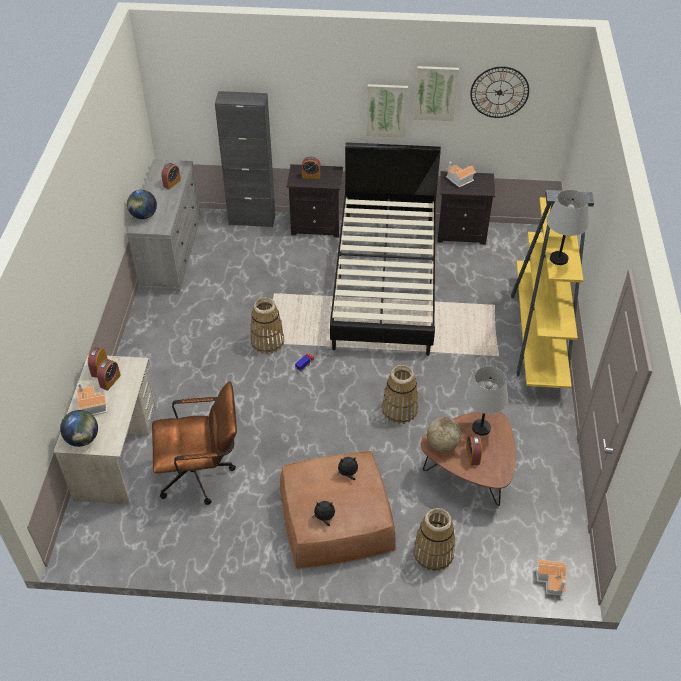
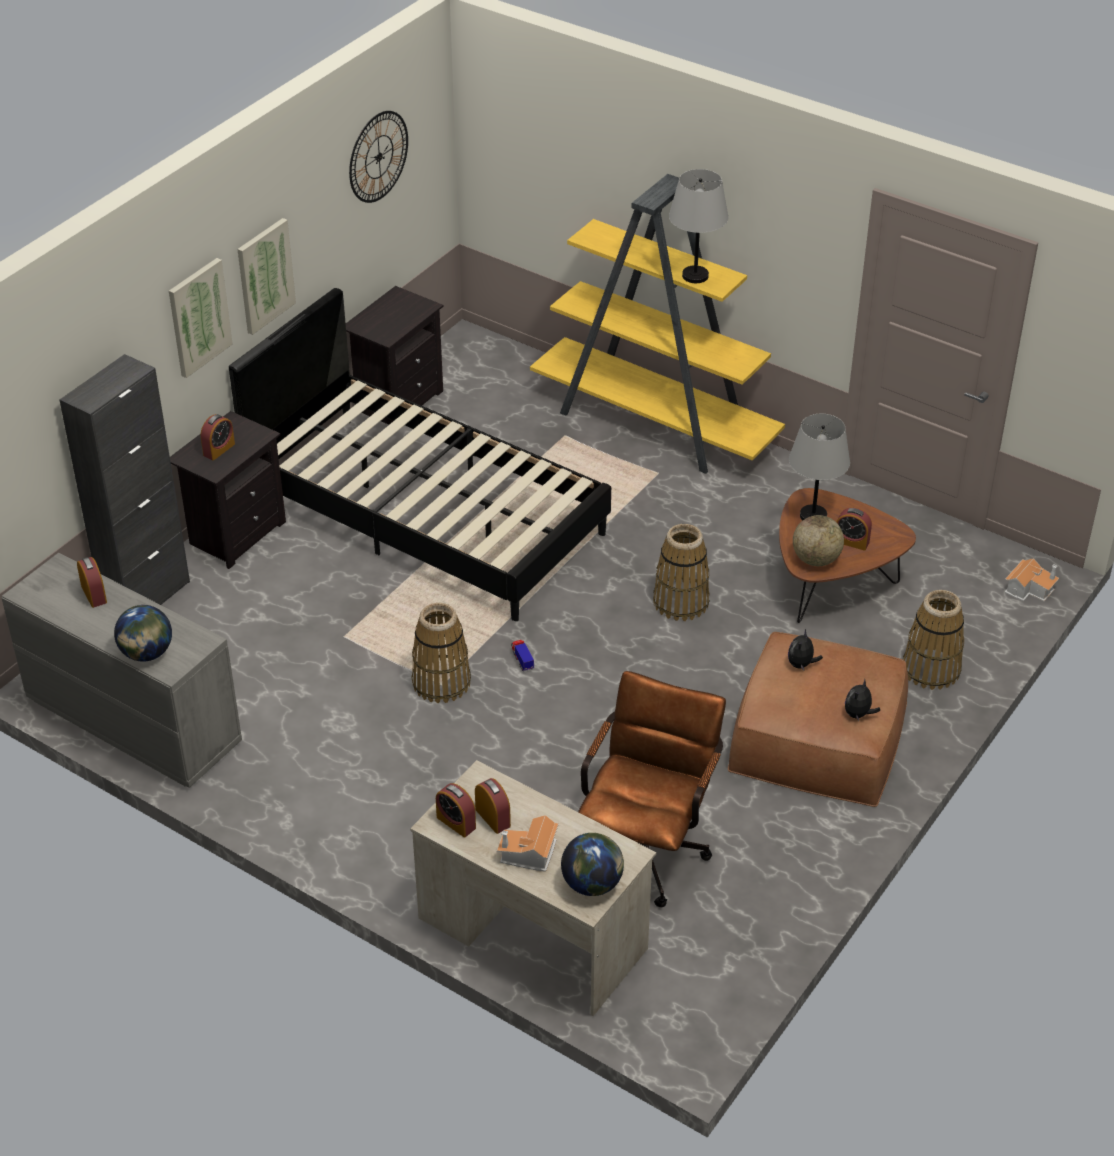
camera: 60 degrees left, 5 degrees down
picture [414,66,459,121] -> picture moved to [169,258,233,378]
toy house [445,161,476,187] -> none

